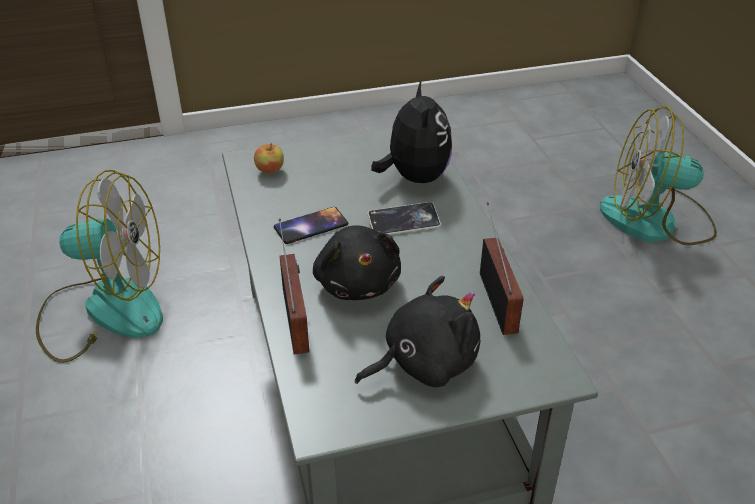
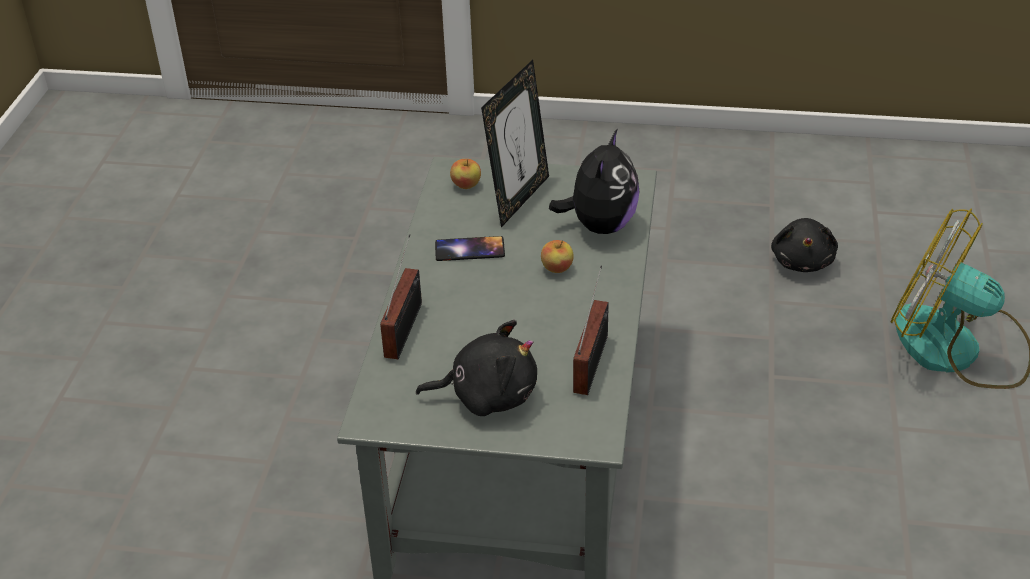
camera: 25 degrees right, 0 degrees up
fan [36,170,163,363] -> none
black plush toy [313,225,401,300] -> black plush toy moved to [771,218,838,272]
phone [368,202,441,235] -> apple [541,240,574,273]
none -> picture frame [481,60,549,228]

